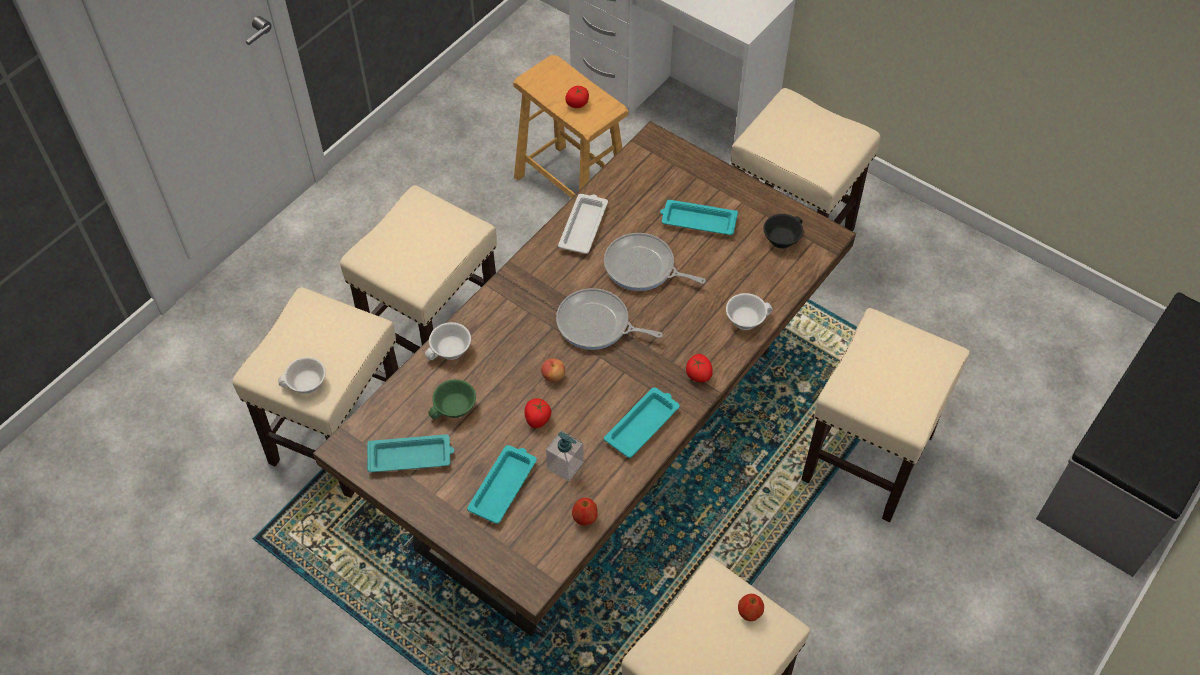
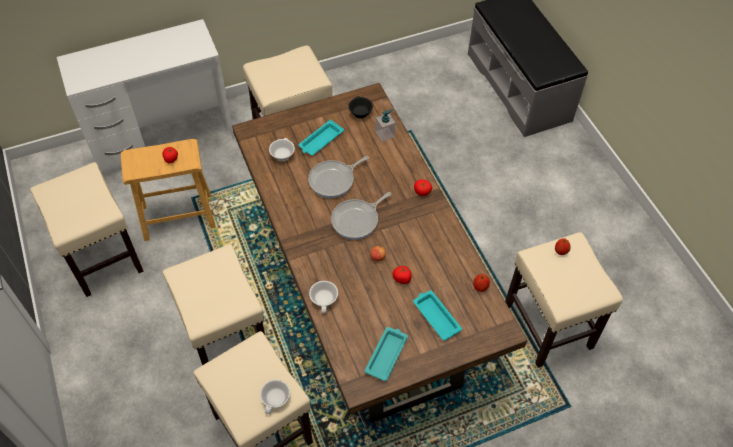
camera: 60 degrees left, 0 degrees up
green cup [428,379,476,419] -> none
soap dispenser [546,430,584,481] -> soap dispenser moved to [375,109,396,142]
white tray [558,194,608,254] -> none
turquoise tray [604,387,680,458] -> none
white cup [726,293,773,330] -> white cup moved to [269,138,295,161]
beige stool [801,308,970,522] -> beige stool moved to [30,162,144,297]

